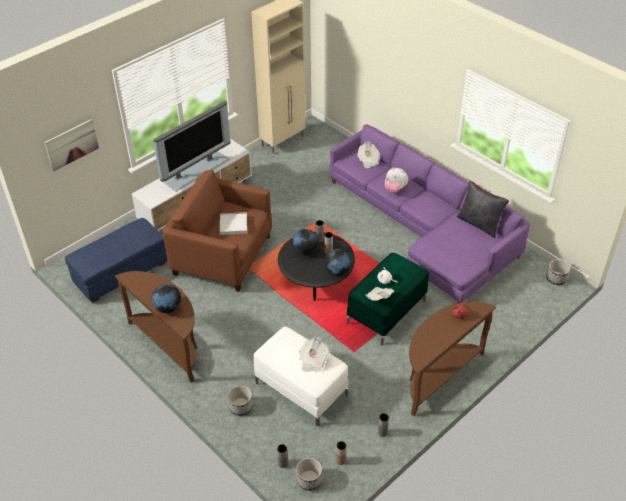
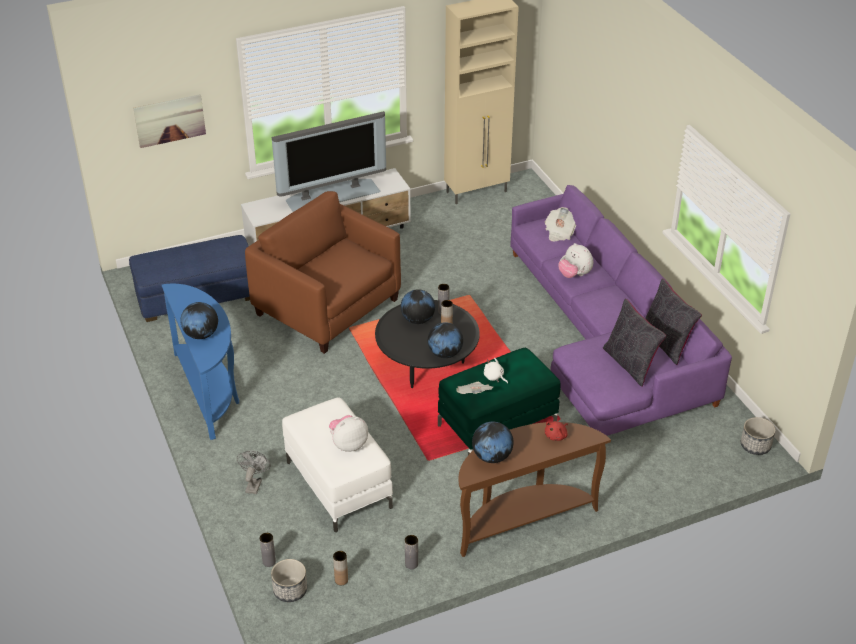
camera: 20 degrees right, 5 degrees down
brown console table [115,271,197,383] -> blue console table [162,284,239,440]
white tray [220,212,247,235] -> none
planter [228,386,253,416] -> grey fan [237,451,270,494]
newspaper [299,338,329,372] -> plush toy [329,415,368,452]
none -> globe [472,422,514,463]
none -> black pillow [603,298,666,387]

